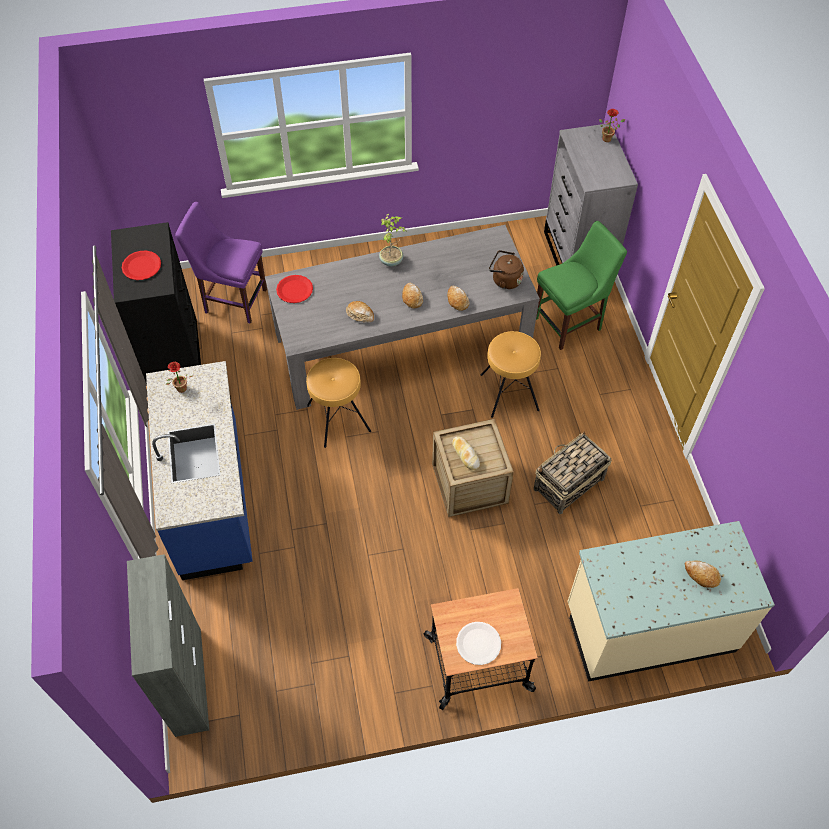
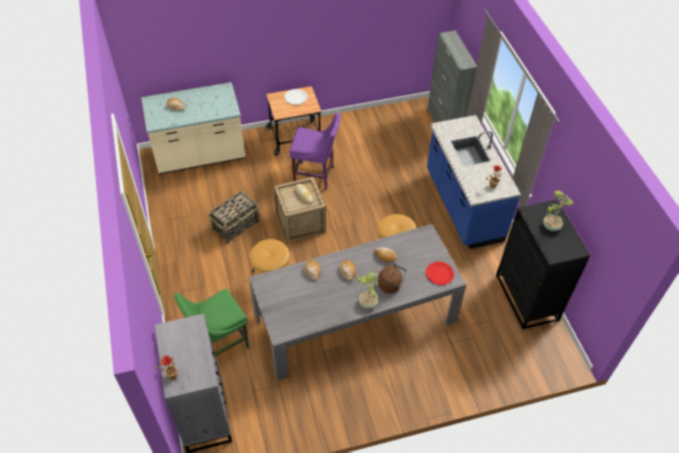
camera: 175 degrees right, 5 degrees down
red plate [122,251,161,280] -> potted plant [543,190,574,231]
purple chair [175,202,267,324] -> purple chair moved to [289,113,341,190]
brown kettle [489,250,524,289] -> brown kettle moved to [378,264,406,293]

